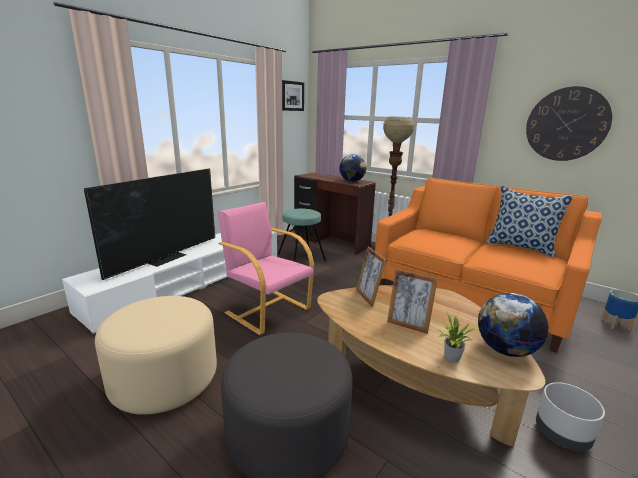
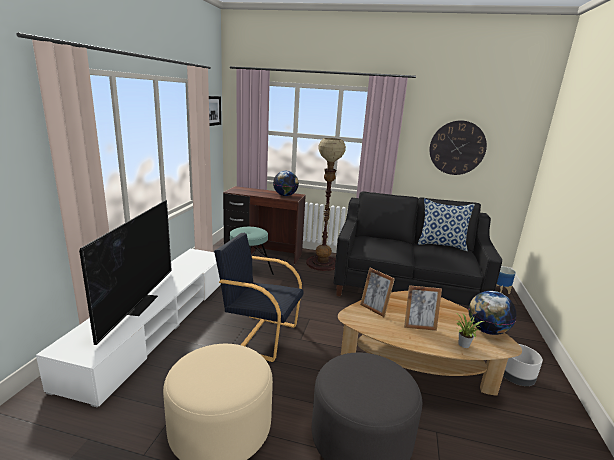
camera: 25 degrees left, 0 degrees up
pink armchair [218,202,314,335] -> black armchair [214,233,303,362]
orange sofa [375,177,602,353] -> black sofa [334,191,502,306]

